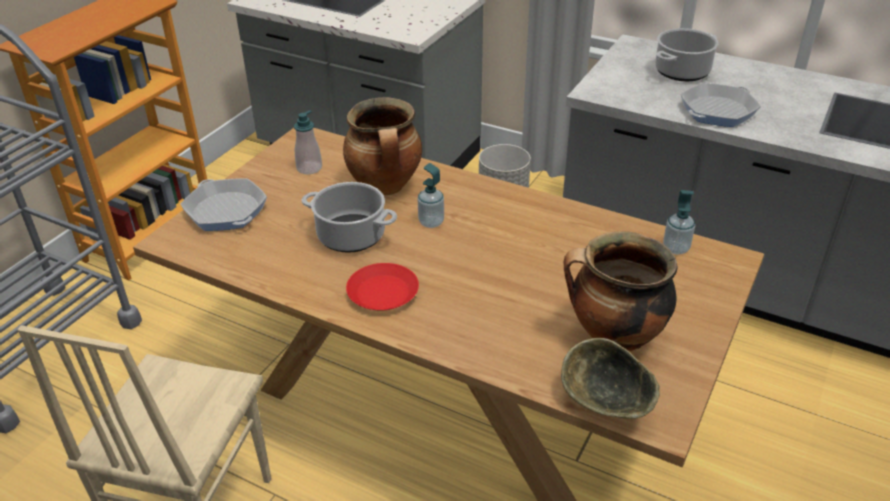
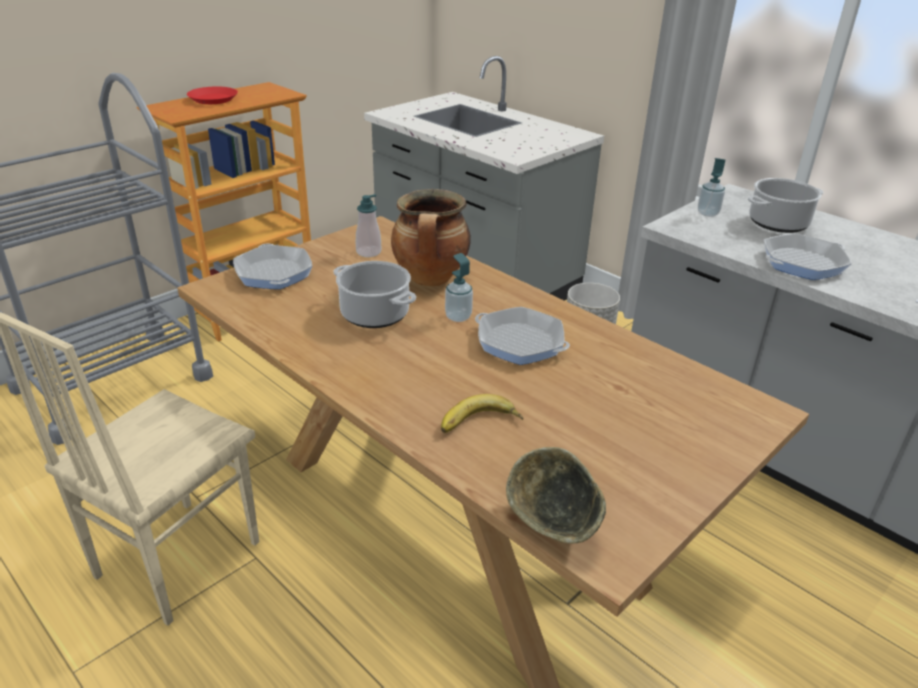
camera: 15 degrees right, 5 degrees down
red plate [346,263,419,311] -> red plate moved to [187,87,238,104]
cooking pot [564,231,678,352] -> none
soap dispenser [663,190,695,255] -> soap dispenser moved to [698,158,725,217]
none -> banana [441,394,523,433]
none -> frying pan [475,307,570,365]

